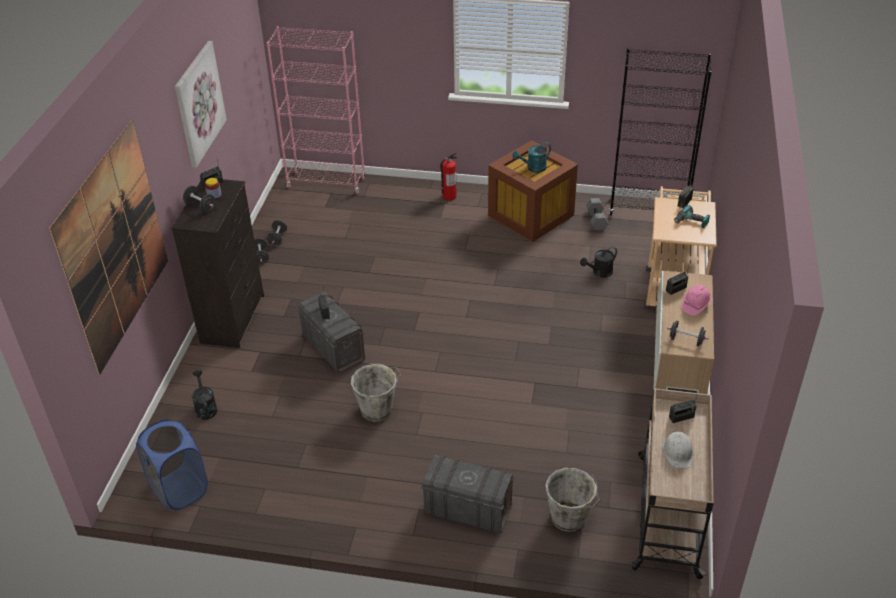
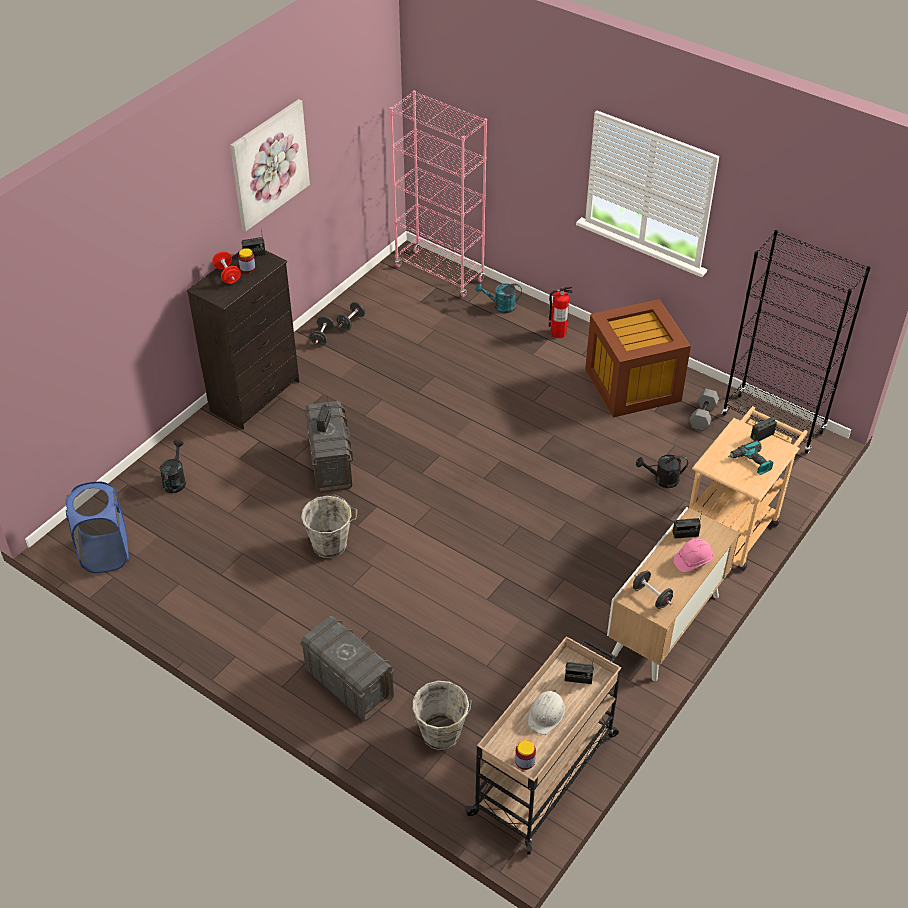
camera: 25 degrees right, 5 degrees up
picture [49,120,168,375] -> none
black dumbbell [183,186,215,212] -> red dumbbell [212,251,241,284]
turquoise watering can [512,142,551,173] -> turquoise watering can moved to [476,283,522,313]
none -> jar [515,740,536,770]

